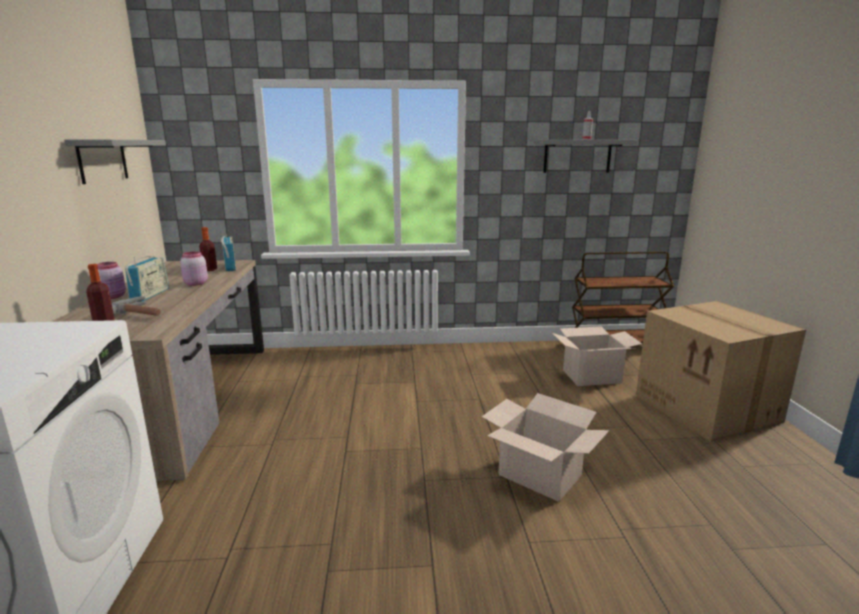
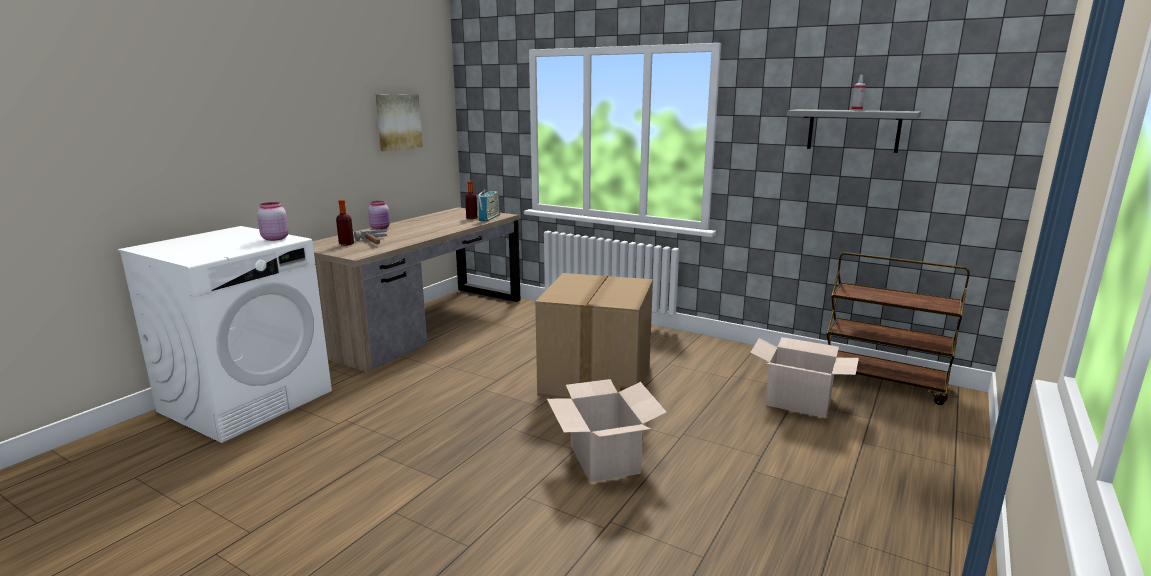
camera: 35 degrees right, 0 degrees up
grey shelf [64,140,166,184] -> picture [376,94,423,151]
radio [125,257,169,302] -> none
pink jar [180,251,208,286] -> pink jar moved to [257,202,289,241]
cardboard box [636,301,806,442] -> cardboard box moved to [535,273,653,399]

